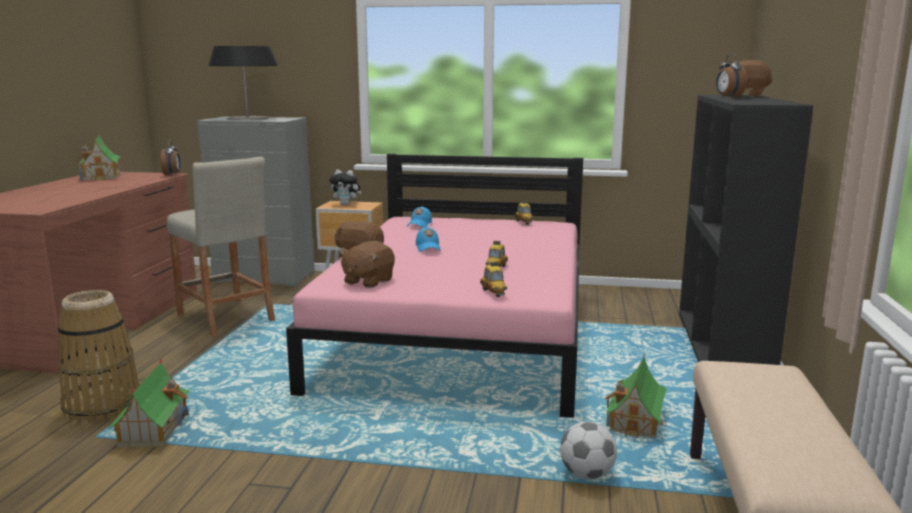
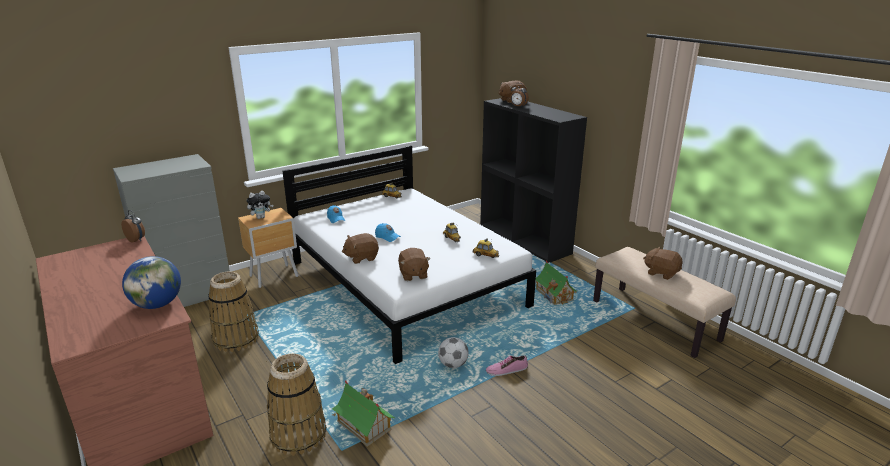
camera: 45 degrees left, 10 degrees up
toy house [75,134,122,180] -> none
beige stool [167,157,275,337] -> basket [208,271,259,352]
table lamp [209,46,278,120] -> none
pink bed [286,154,583,418] -> white bed [282,145,536,364]
football [560,421,617,480] -> football moved to [438,337,469,368]
none -> globe [122,256,181,309]
none -> shoe [486,355,528,376]
none -> brown plush toy [643,247,683,280]

